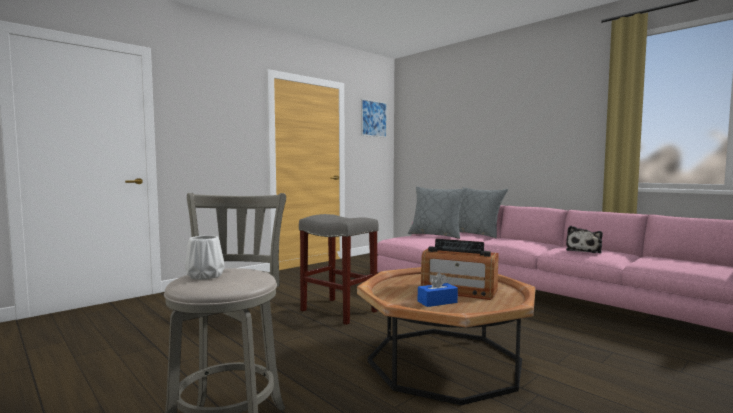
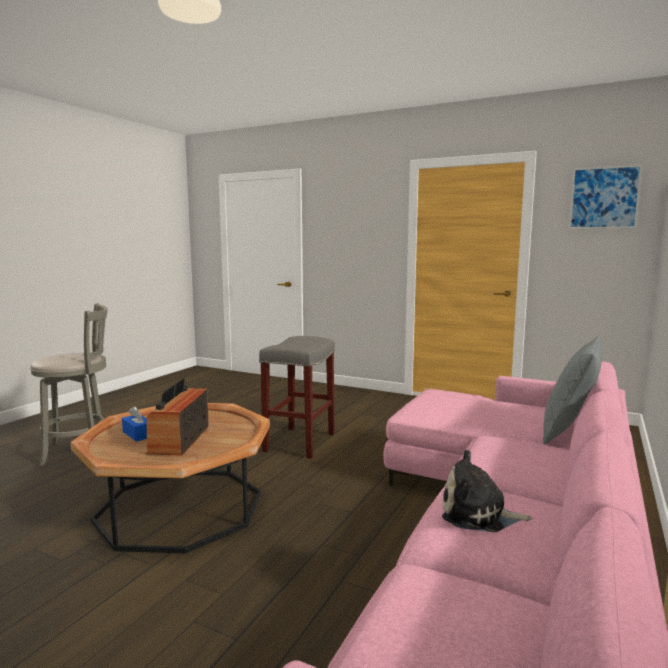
camera: 70 degrees right, 5 degrees up
white vase [185,235,225,280] -> none
grey pillow [408,187,468,239] -> none

